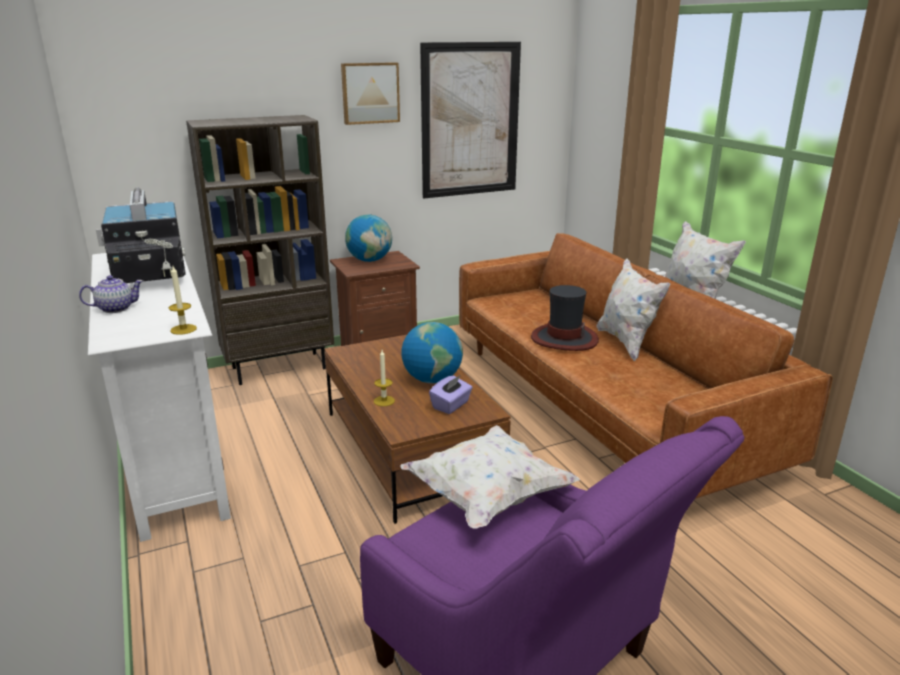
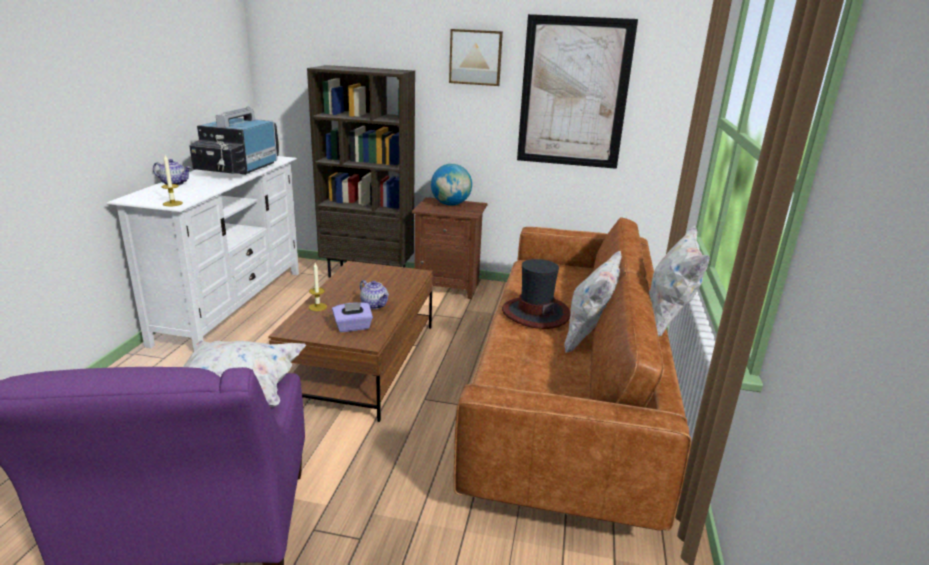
camera: 35 degrees right, 0 degrees up
globe [401,322,463,383] -> teapot [360,280,389,309]

